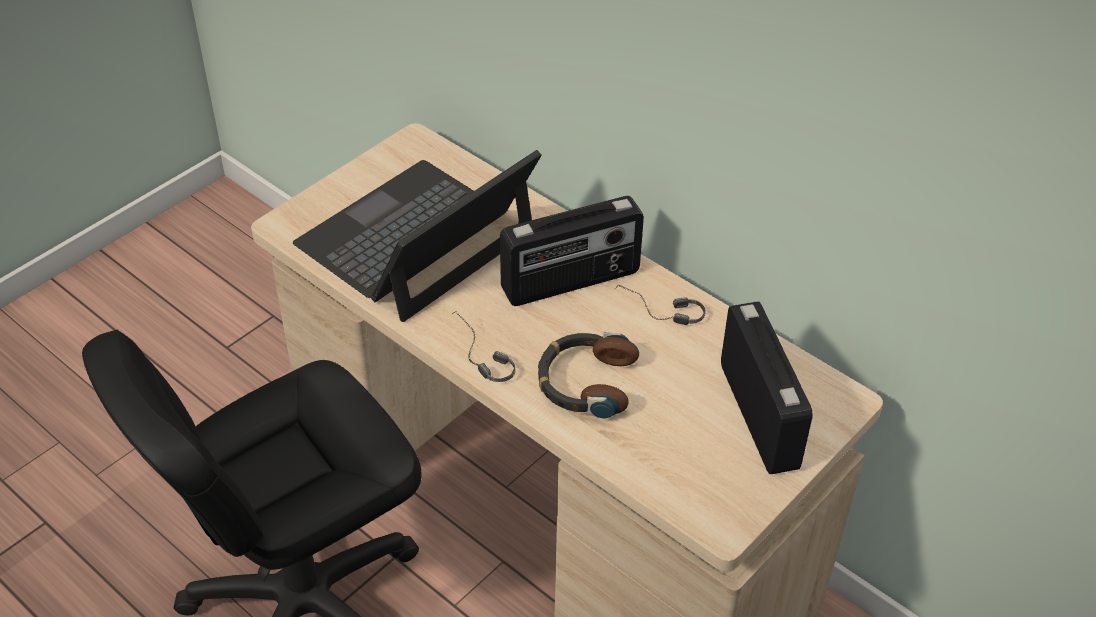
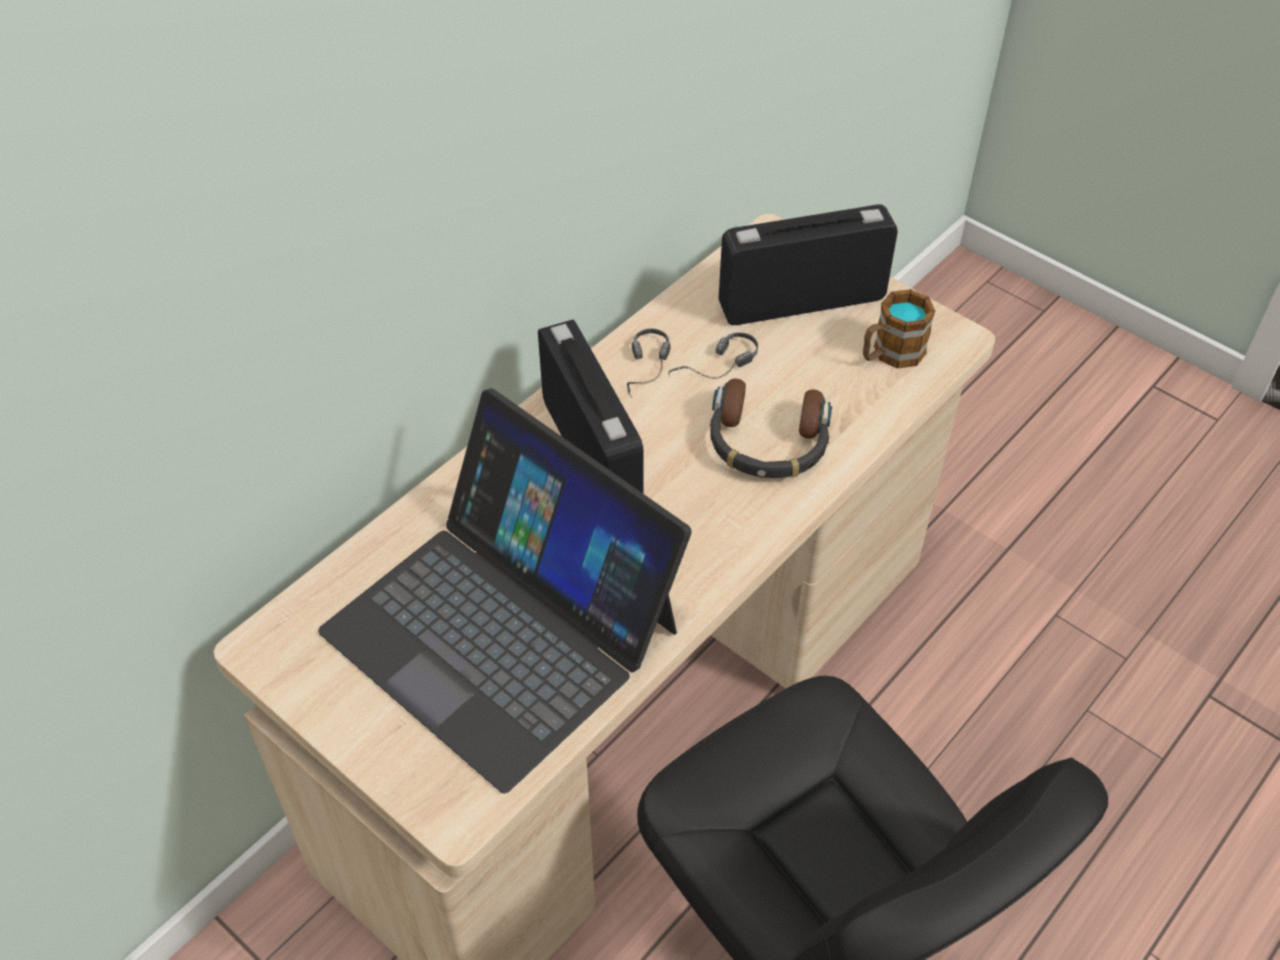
camera: 90 degrees left, 5 degrees up
headphones [452,311,515,382] -> headphones moved to [668,332,758,379]
none -> mug [863,289,935,369]

